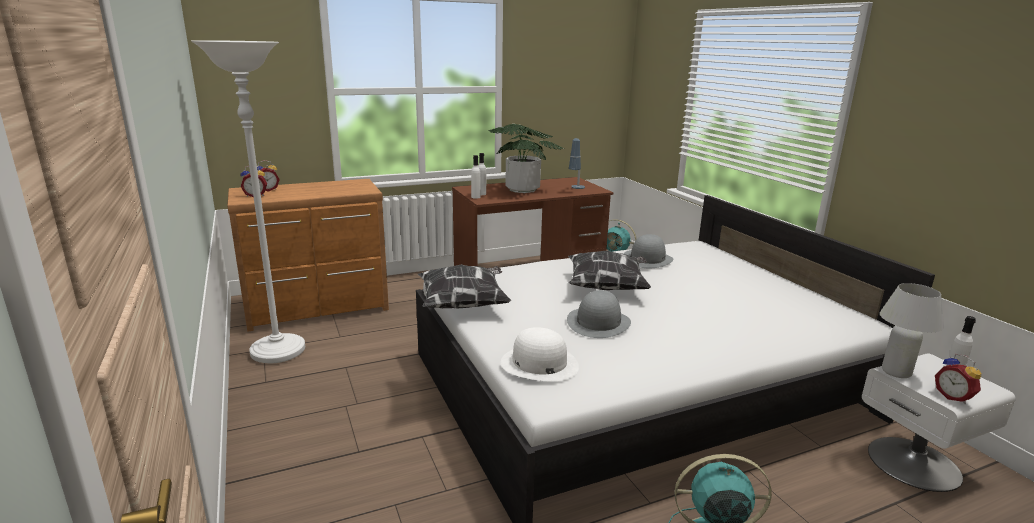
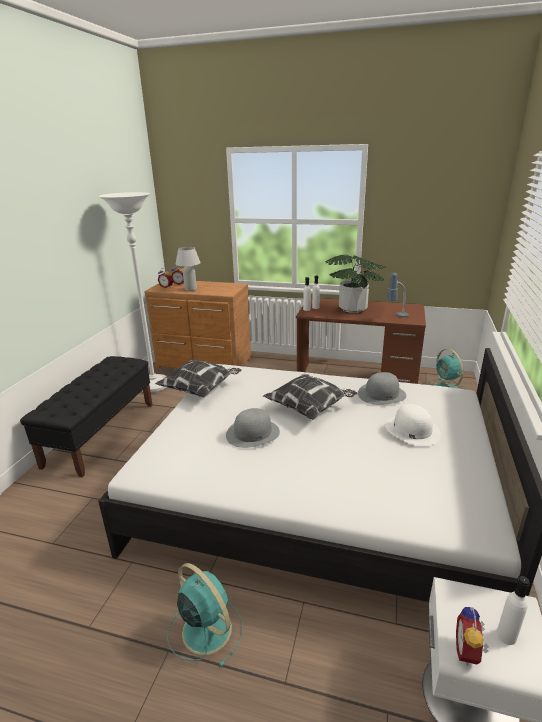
camera: 40 degrees right, 5 degrees up
white hat [501,327,579,381] -> white hat moved to [385,404,441,446]
white table lamp [880,283,944,378] -> white table lamp moved to [176,247,201,291]
none -> black bench [20,356,153,477]

